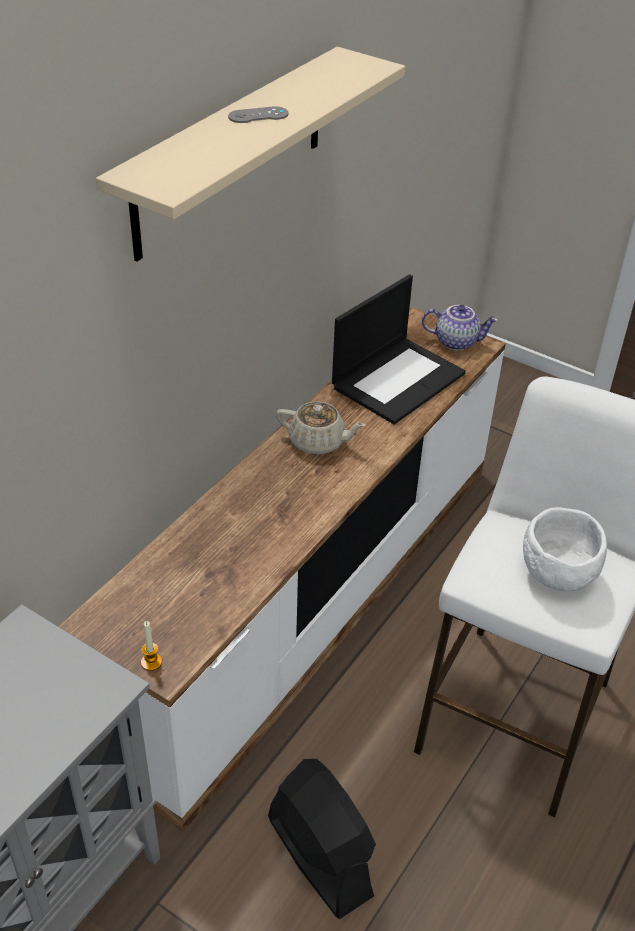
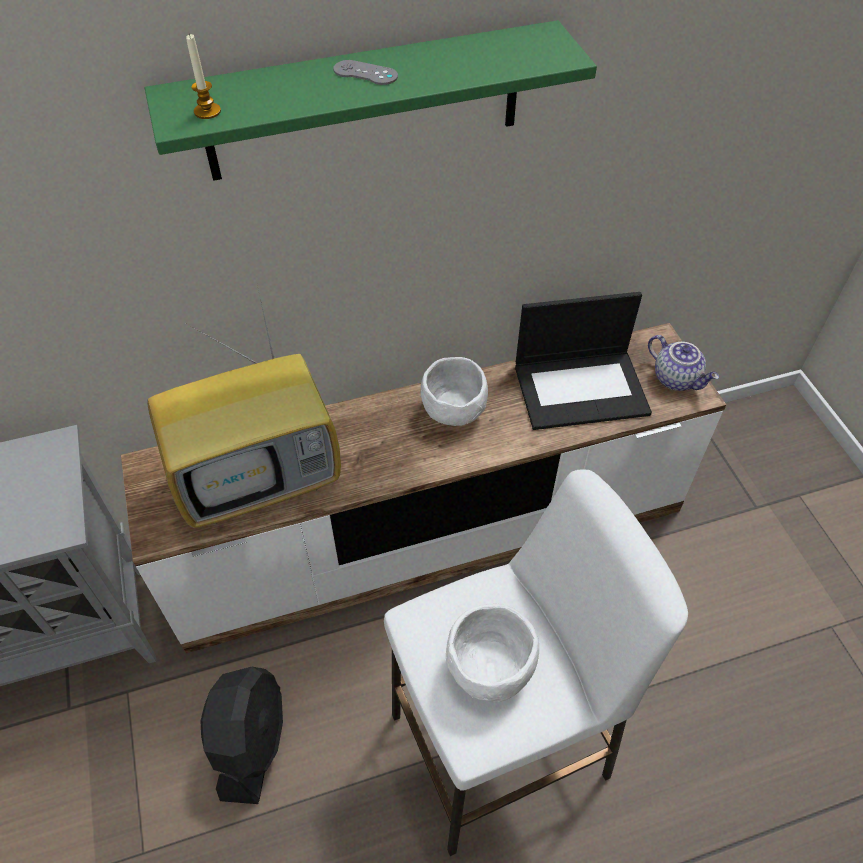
camera: 40 degrees right, 10 degrees up
beige shelf [96,47,405,261] -> green shelf [144,20,597,181]
candle [141,621,162,671] -> candle moved to [186,33,221,119]
beige teapot [276,401,366,455] -> white bowl [421,357,488,426]
none -> television [147,285,341,528]

